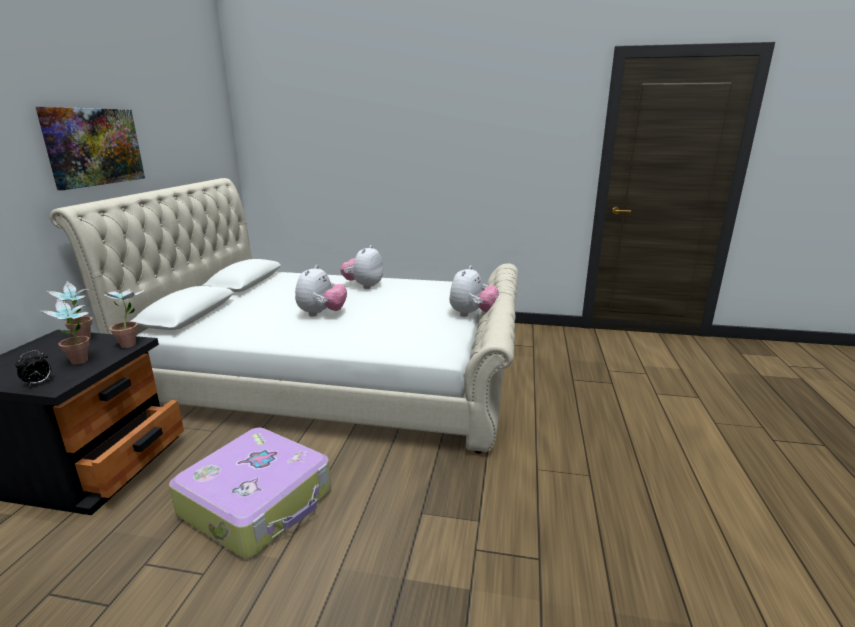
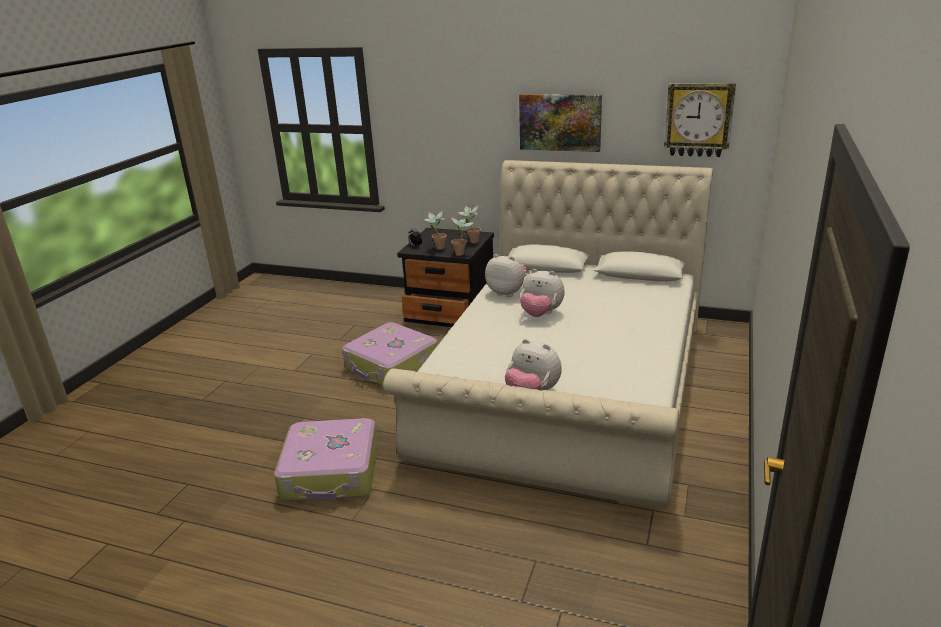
camera: 100 degrees right, 5 degrees up
plush toy [340,245,383,289] -> plush toy moved to [485,254,527,297]
none -> suitcase [274,418,378,501]
none -> wall clock [664,83,736,157]

